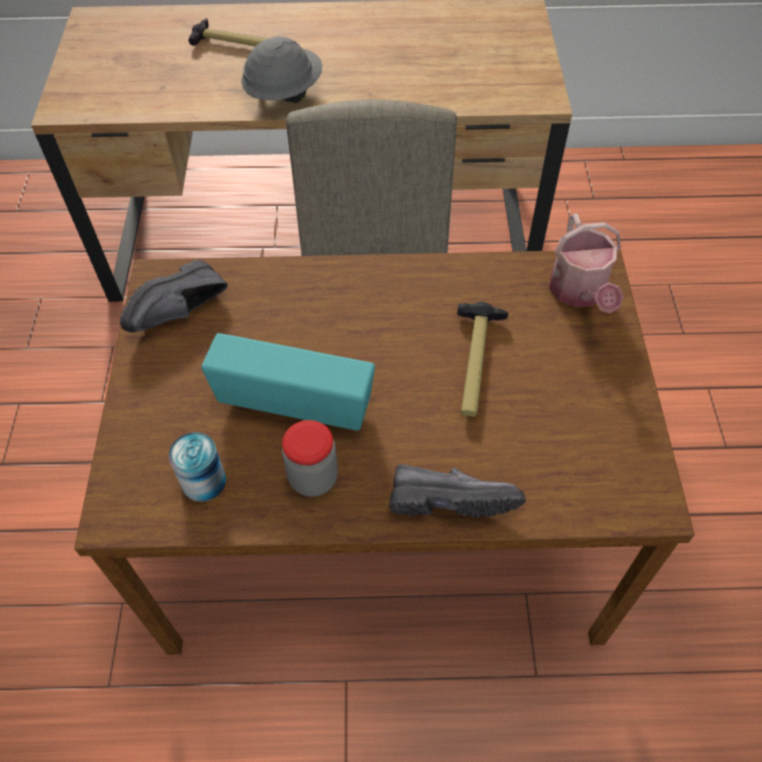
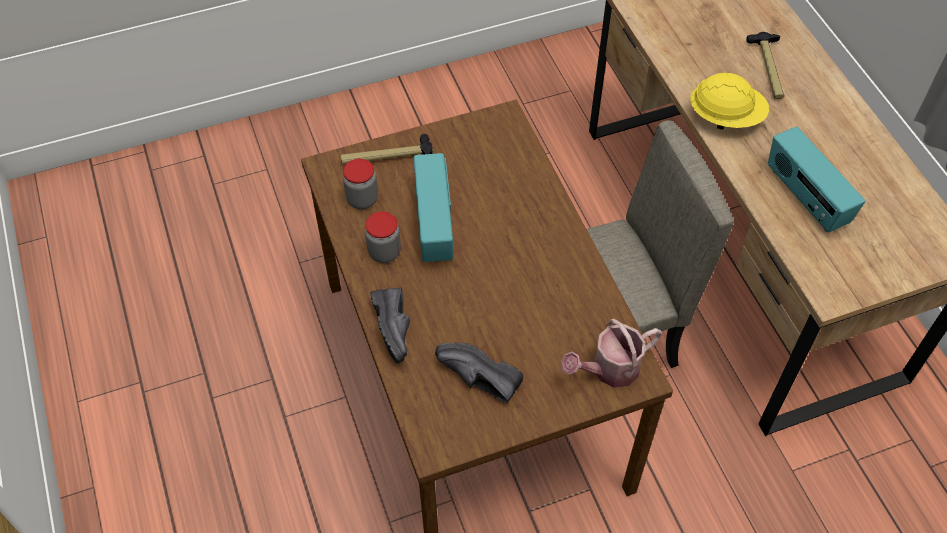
camera: 70 degrees right, 0 degrees up
black shoe [120,260,228,333] -> black shoe moved to [435,342,523,403]
can [168,432,226,502] -> jar [343,159,378,209]
grey hard hat [241,36,322,103] -> yellow hard hat [690,73,769,130]
hammer [457,302,508,417] -> hammer moved to [341,134,433,165]
none -> radio [768,127,865,232]

